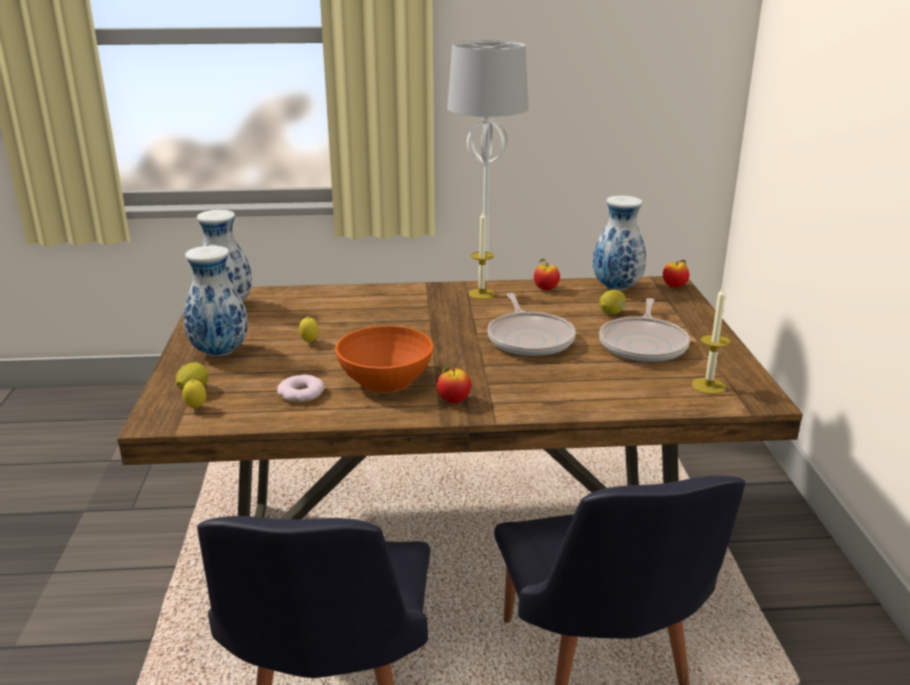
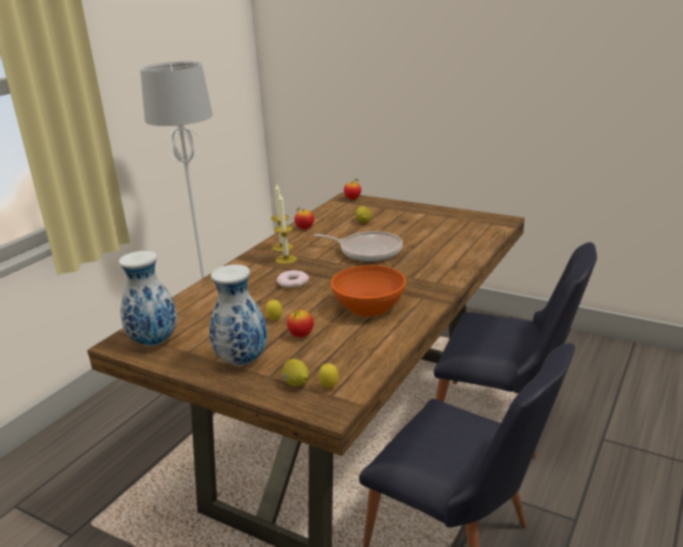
camera: 55 degrees left, 0 degrees up
donut [277,375,324,403] -> donut moved to [277,270,309,289]
apple [437,365,471,403] -> apple moved to [287,310,314,337]
vase [593,195,646,291] -> none
frying pan [599,298,690,362] -> none
candle [692,287,730,394] -> candle moved to [274,194,297,264]

